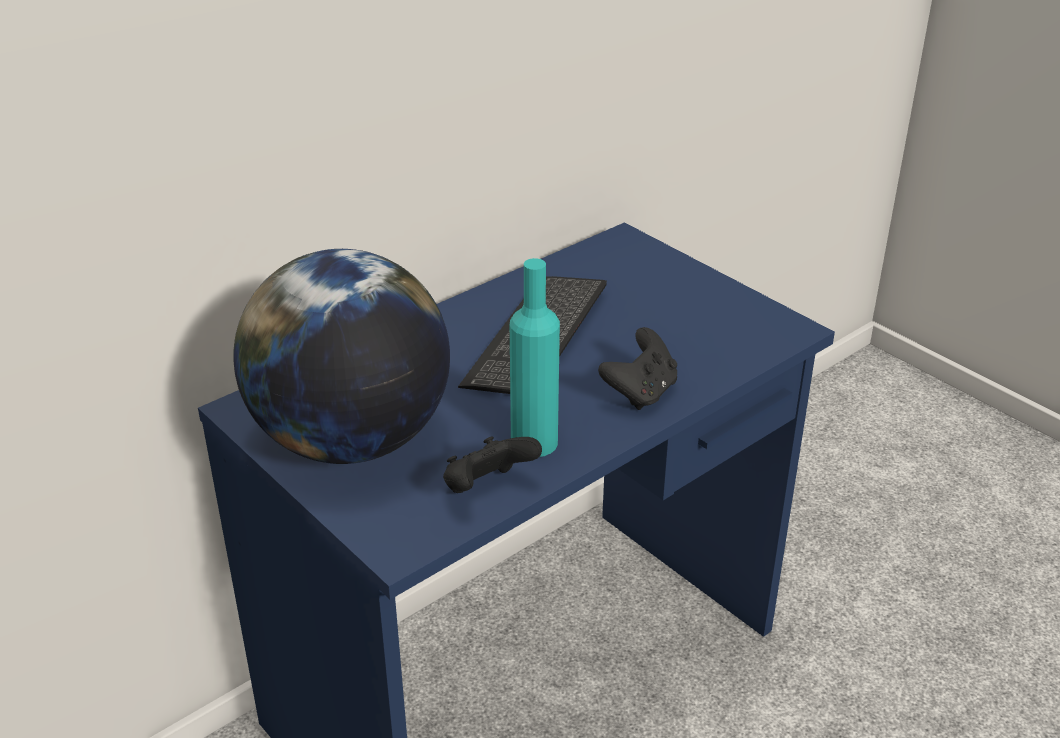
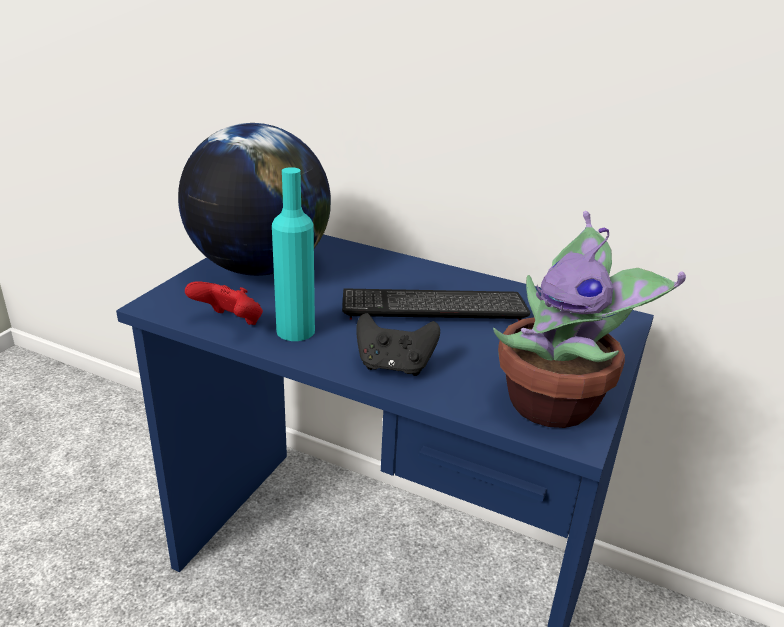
camera: 65 degrees right, 5 degrees down
black game controller [443,436,542,493] -> red game controller [185,281,263,325]
none -> potted plant [493,211,686,428]

